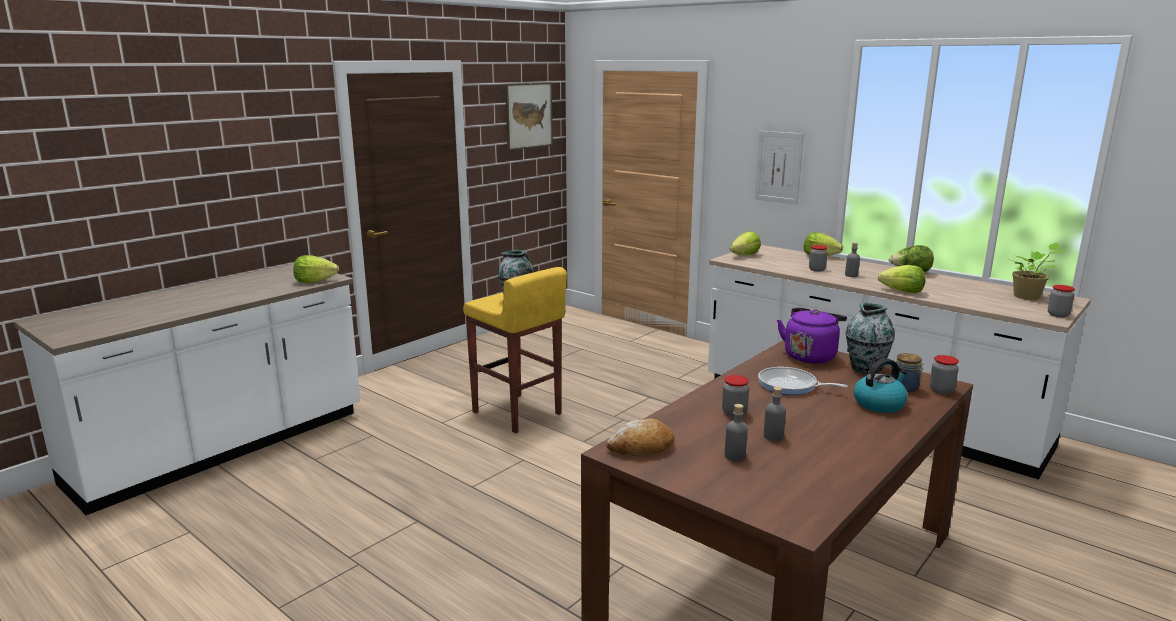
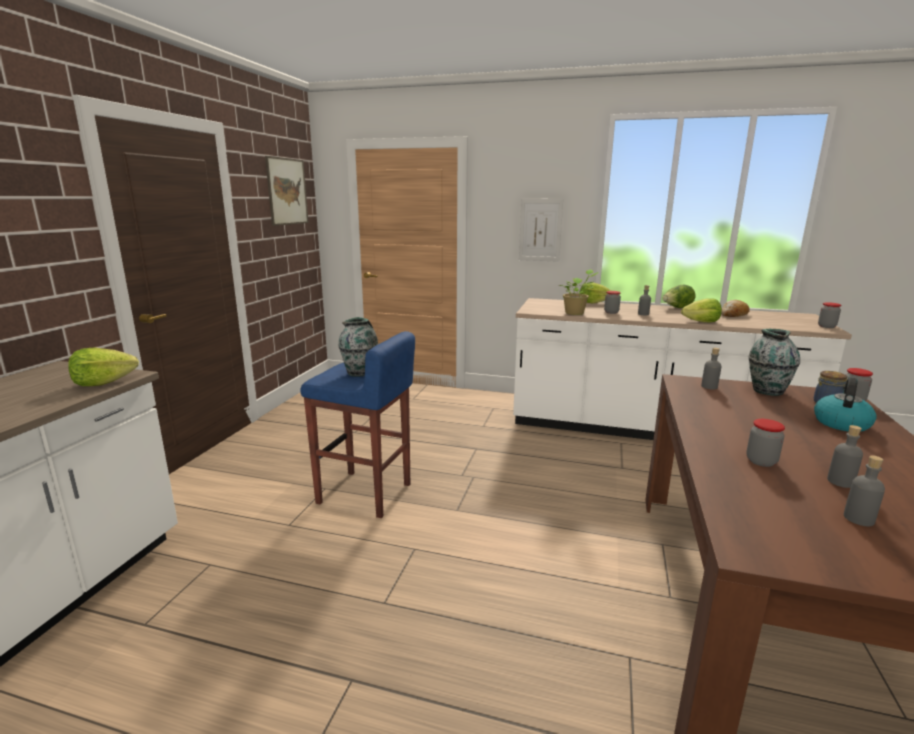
camera: 25 degrees left, 0 degrees up
yellow stool [463,267,567,433] -> blue stool [300,331,415,518]
bread [606,419,675,456] -> bread moved to [721,300,749,317]
lettuce [730,231,761,255] -> none
frying pan [758,367,848,395] -> none
purple kettle [777,308,847,364] -> grey bottle [701,348,722,390]
potted plant [1007,243,1065,300] -> potted plant moved to [559,269,599,315]

